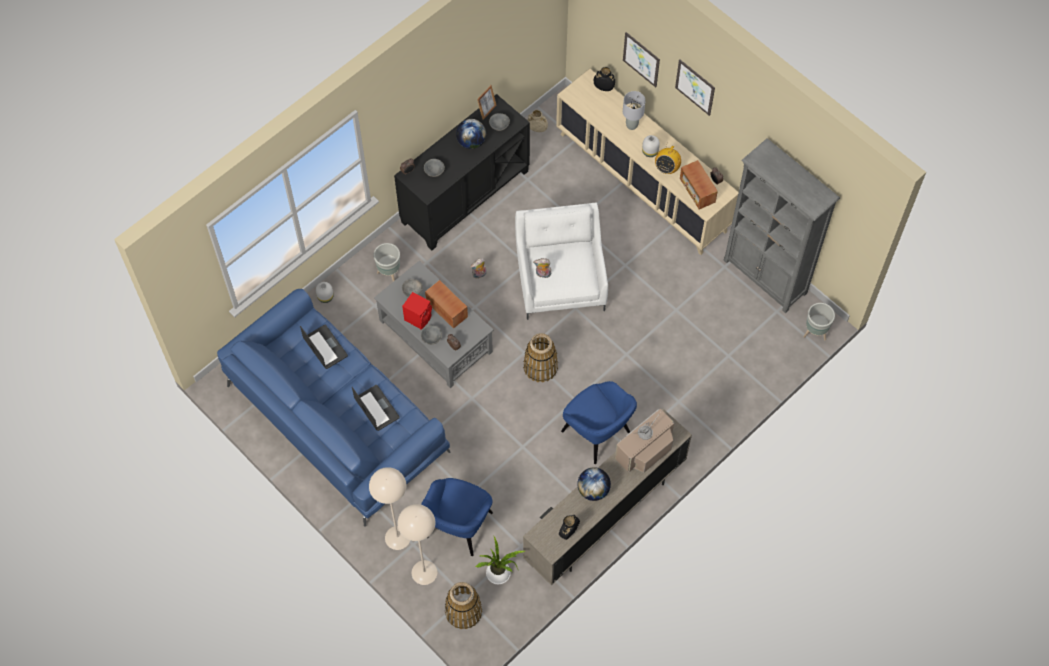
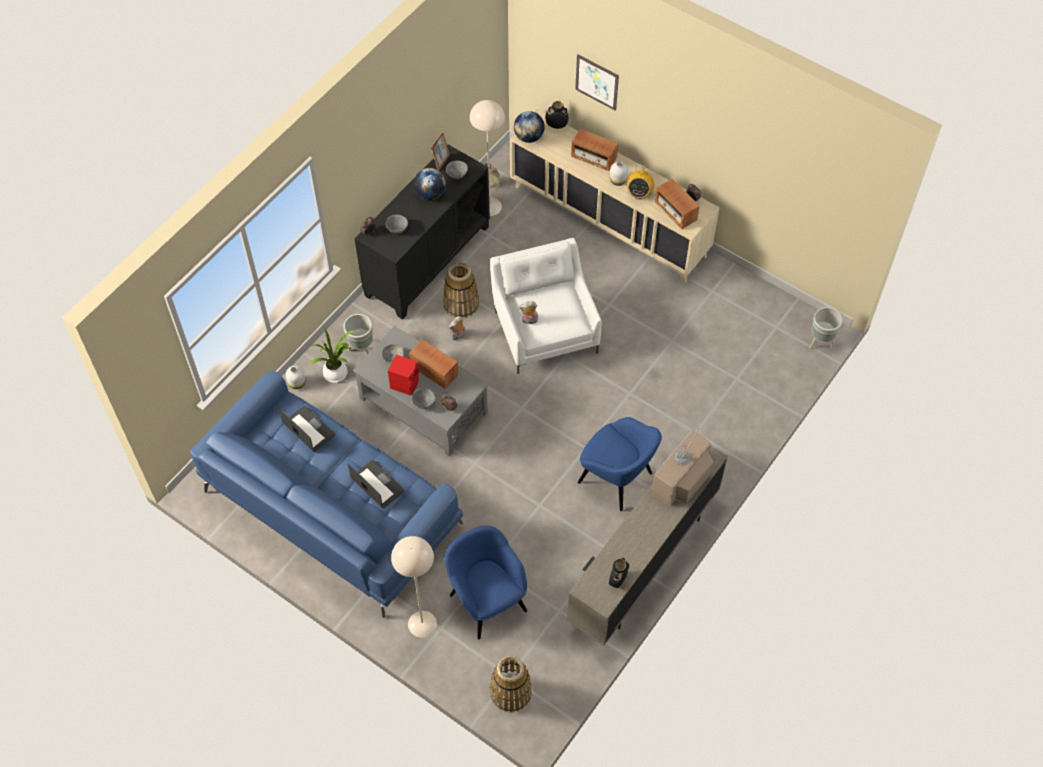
camera: 10 degrees left, 5 degrees down
beige floor lamp [398,504,437,585] -> beige floor lamp moved to [470,100,505,216]
blue armchair [421,478,493,556] -> blue armchair turned 135 degrees clockwise [445,525,527,639]
potted plant [476,537,525,585] -> potted plant moved to [310,326,356,383]
basket [523,333,558,383] -> basket moved to [443,262,479,318]
globe [577,467,611,501] -> globe moved to [514,111,545,143]
grey table lamp [623,91,646,130] -> radio [571,129,618,171]
picture [675,59,715,116] -> none
grey bookcase [724,138,840,313] -> none

